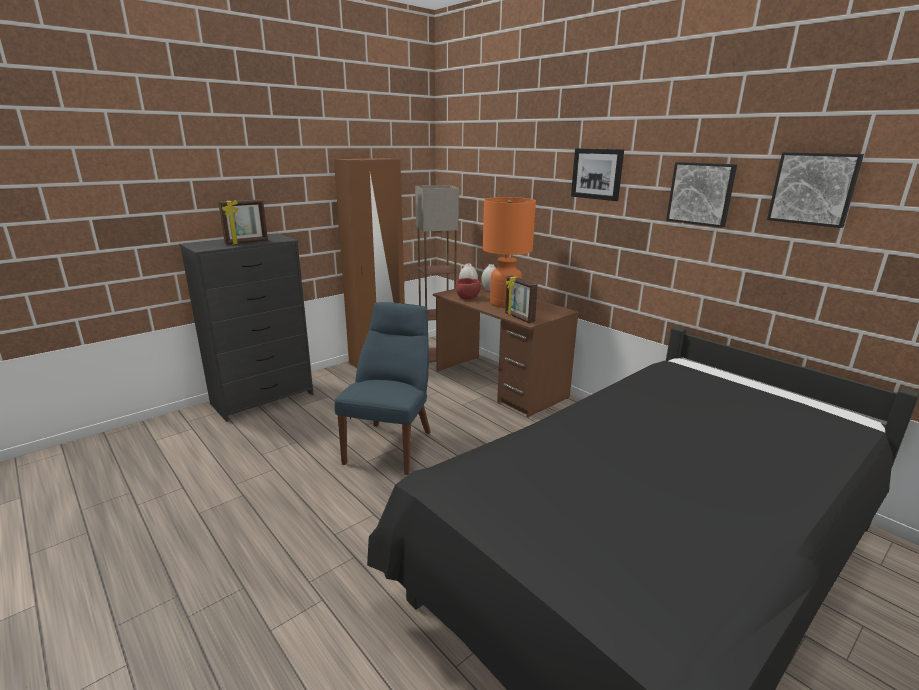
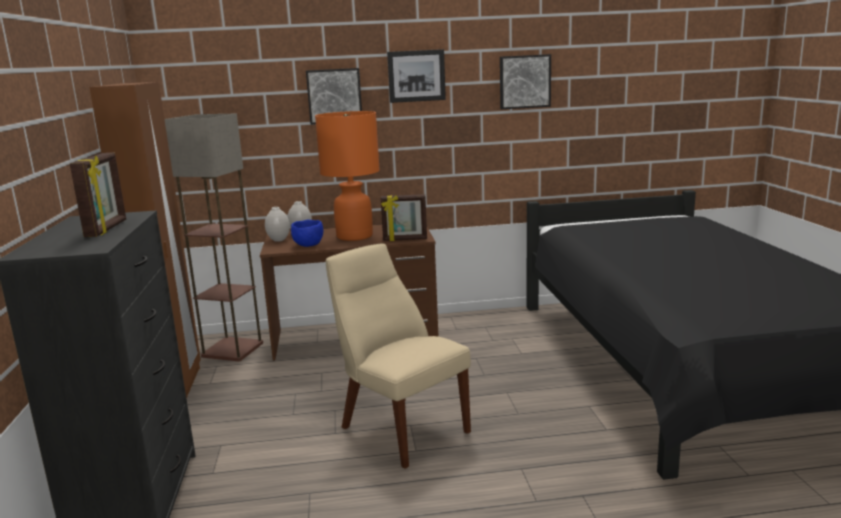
camera: 55 degrees left, 5 degrees down
blue chair [335,302,431,475] -> beige chair [326,243,471,468]
red bowl [455,278,481,300] -> blue bowl [291,220,323,247]
picture [767,152,864,228] -> picture moved to [306,68,362,125]

